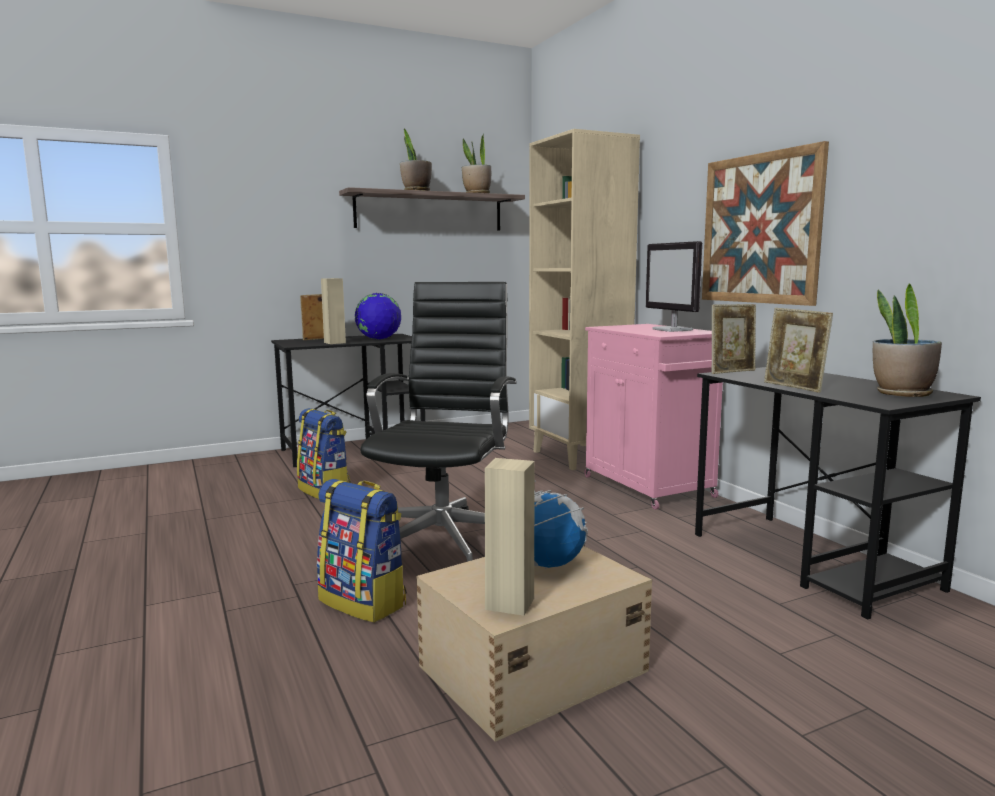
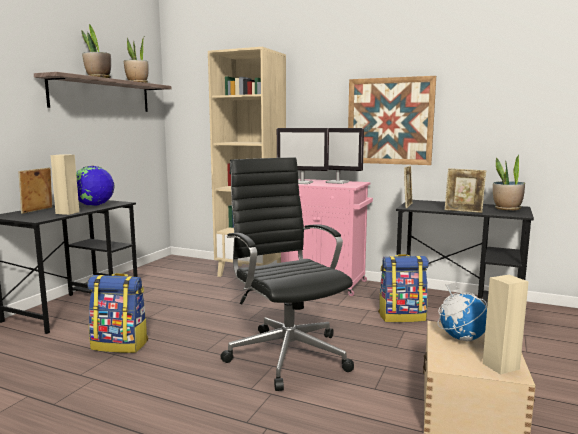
camera: 40 degrees left, 0 degrees up
backpack [317,479,406,623] -> backpack moved to [378,254,429,322]
none -> monitor [277,128,329,184]

